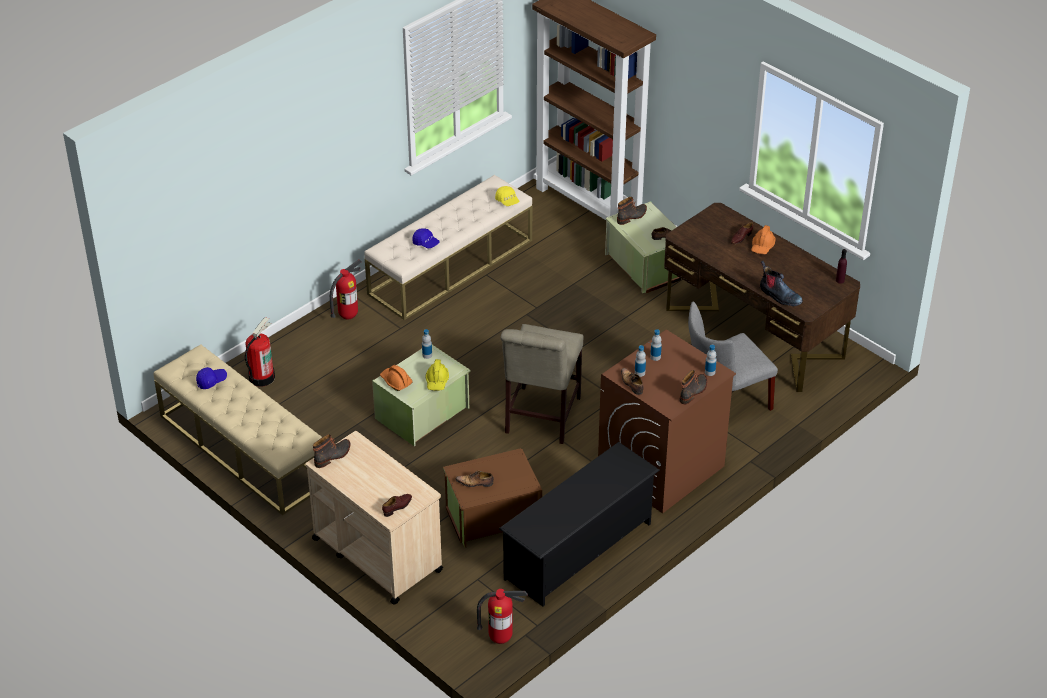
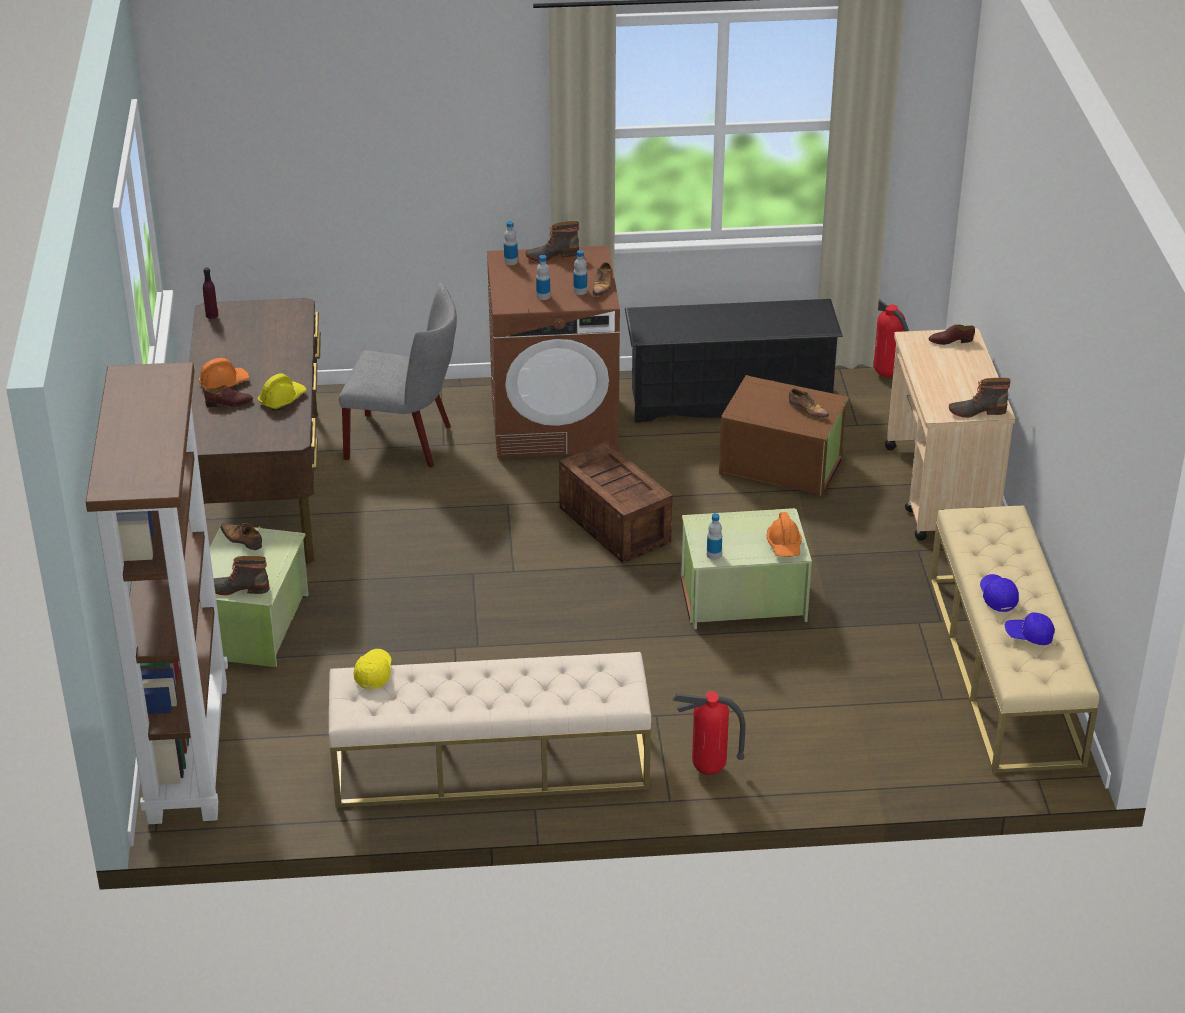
camera: 140 degrees left, 5 degrees down
fire extinguisher [245,317,275,386] -> none
blue cap [412,228,440,248] -> blue cap moved to [980,574,1019,612]
yellow hard hat [426,359,449,391] -> yellow hard hat moved to [257,374,307,411]
beige chair [501,324,584,444] -> crate [559,442,672,563]
boot [760,261,803,307] -> none

